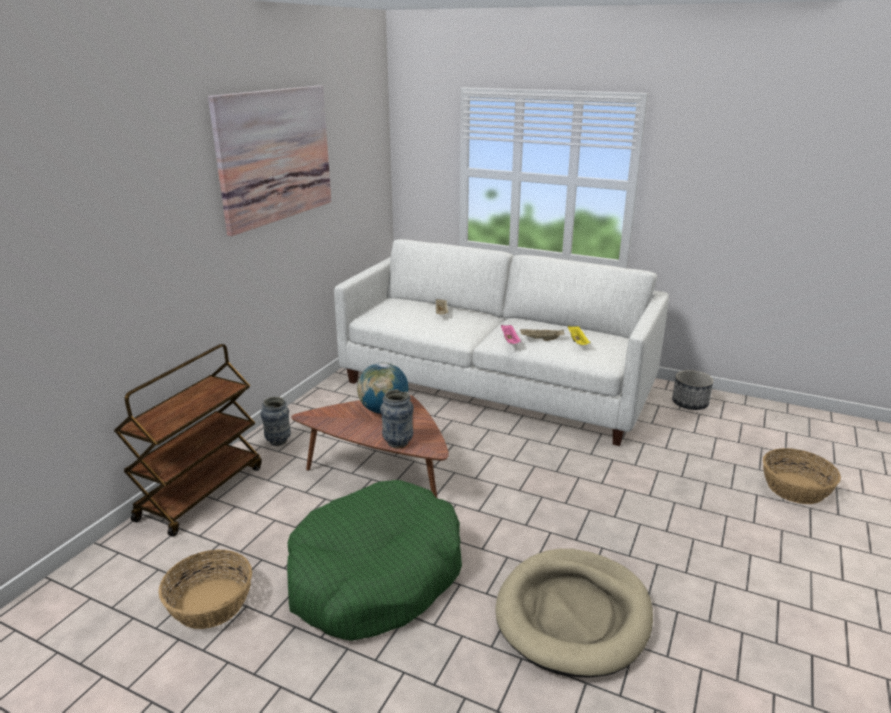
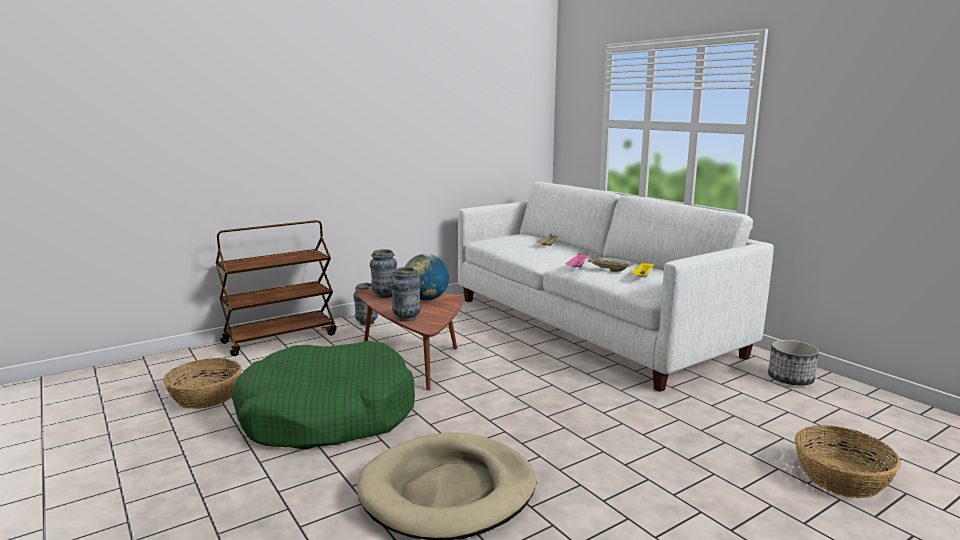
camera: 30 degrees right, 10 degrees down
picture [208,85,331,236] -> none
none -> vase [370,249,397,298]

